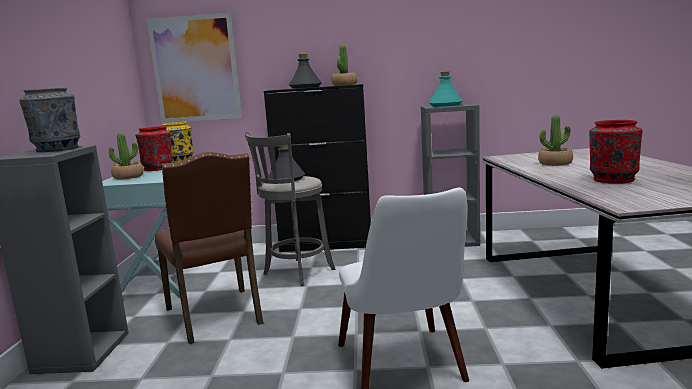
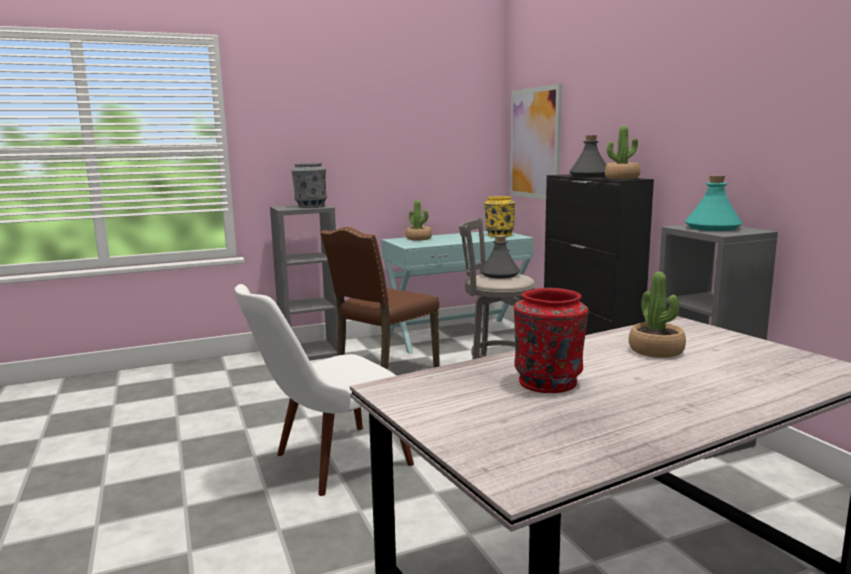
camera: 65 degrees right, 0 degrees up
red vase [135,126,173,171] -> none

